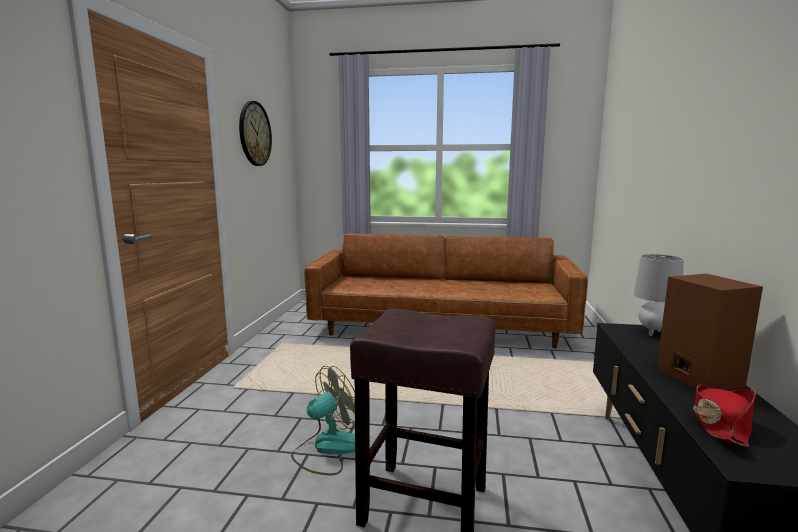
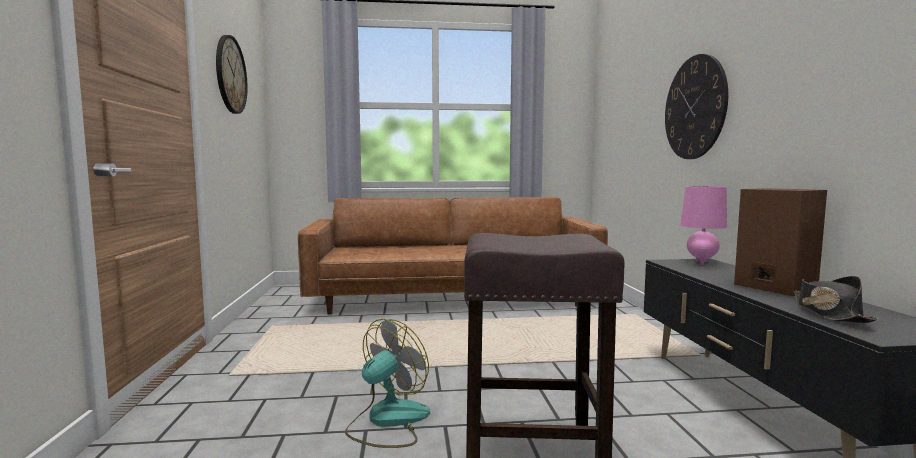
camera: 15 degrees left, 5 degrees down
grey table lamp [633,254,684,336] -> pink table lamp [680,186,727,265]
red hat [693,384,756,447] -> black hat [794,276,878,323]
none -> wall clock [665,54,728,159]

